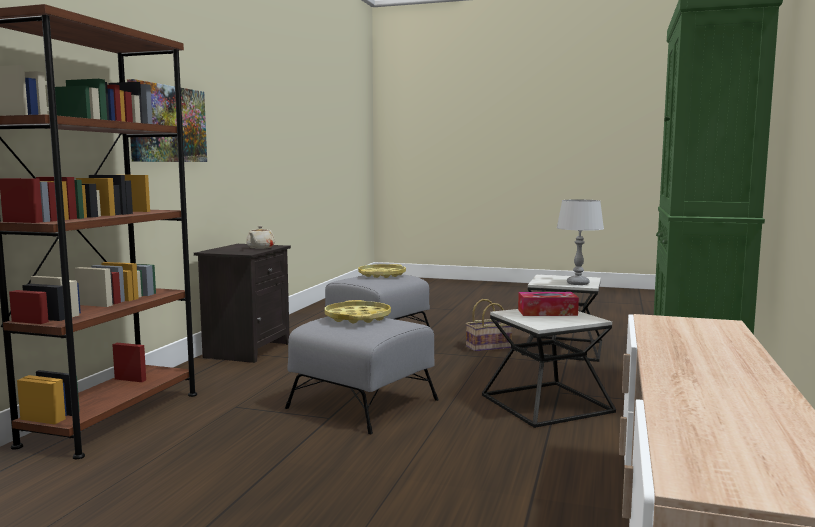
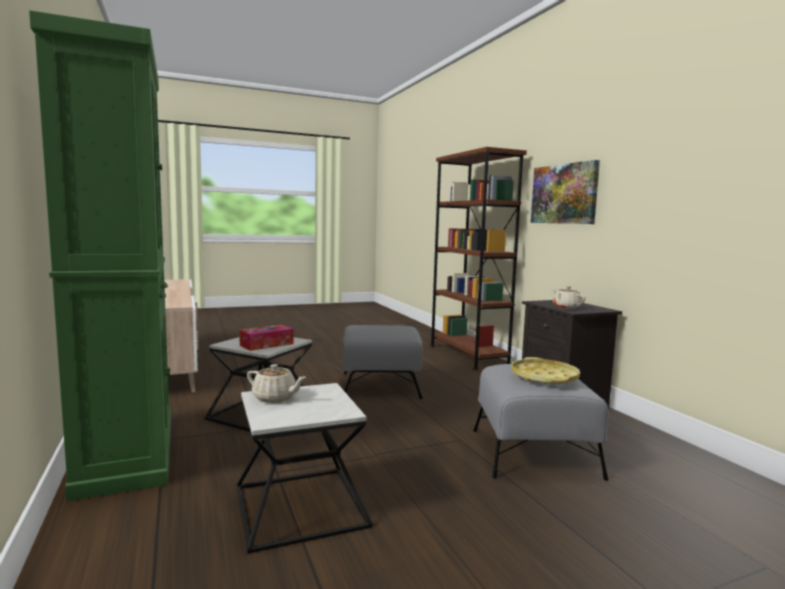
camera: 140 degrees right, 0 degrees up
yellow tray [324,300,391,323] -> none
basket [466,299,512,352] -> none
grey table lamp [557,200,604,285] -> beige teapot [247,364,306,403]

